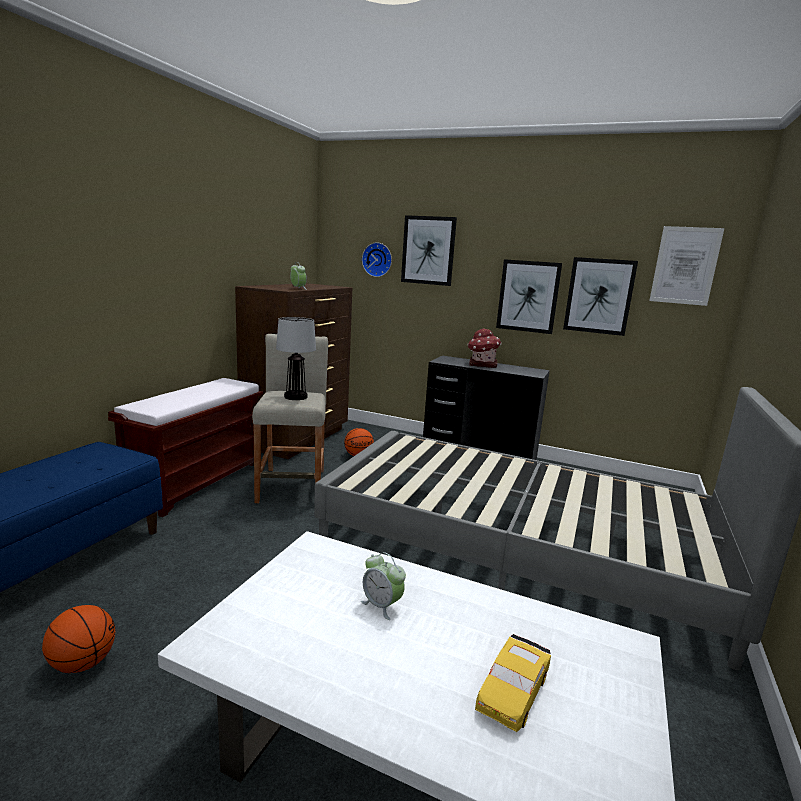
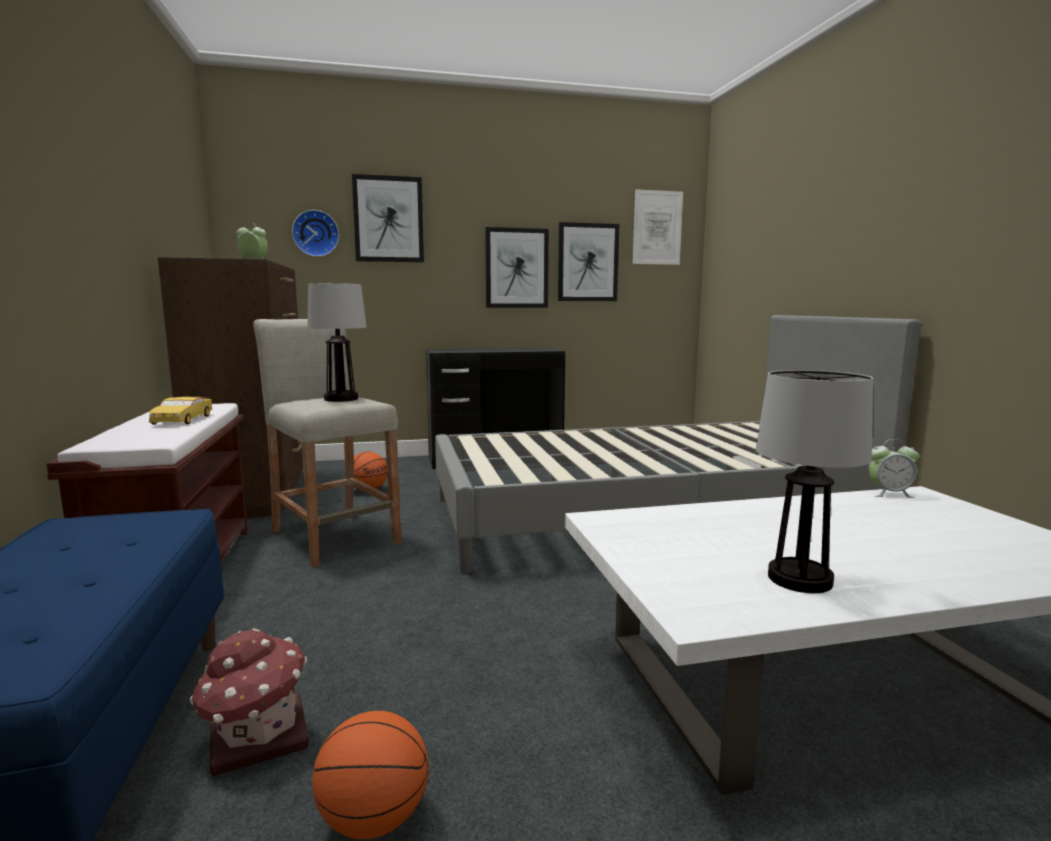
camera: 35 degrees left, 5 degrees down
alarm clock [361,552,406,620] -> alarm clock moved to [868,439,919,498]
toy house [467,328,502,368] -> toy house moved to [190,628,309,776]
yellow toy car [475,634,551,732] -> yellow toy car moved to [149,397,212,425]
none -> table lamp [756,370,873,593]

